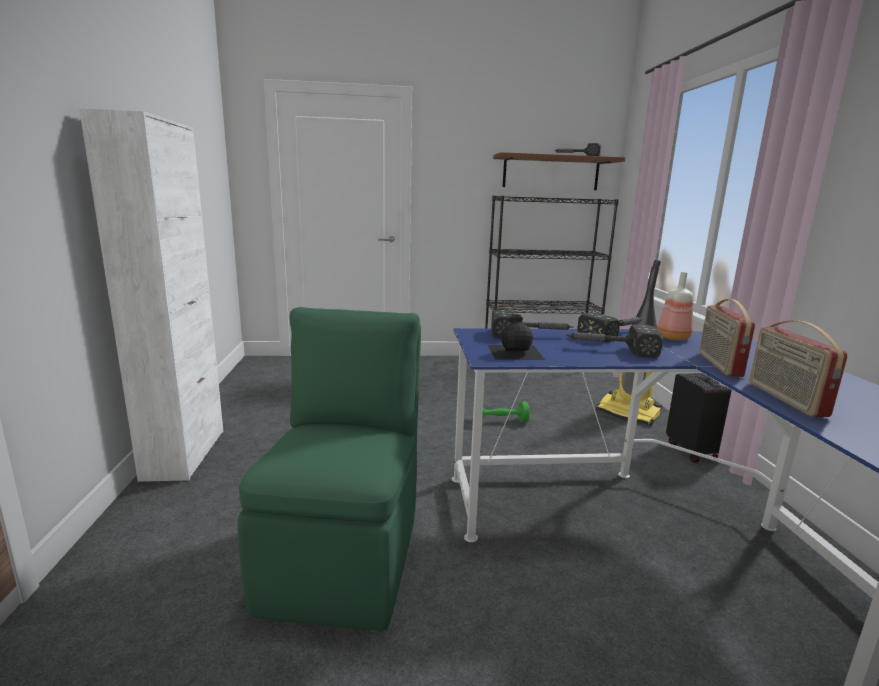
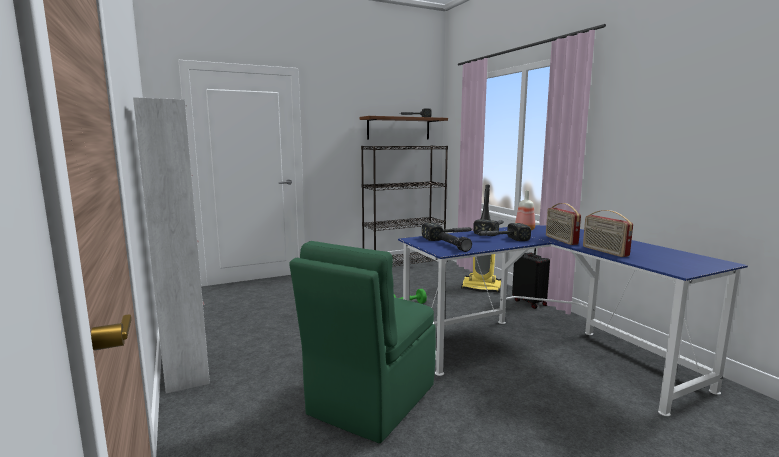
camera: 20 degrees left, 5 degrees down
green chair [237,307,421,631] -> green chair turned 135 degrees counterclockwise [289,241,436,443]
black bottle [488,314,545,360] -> black flashlight [439,232,472,252]

